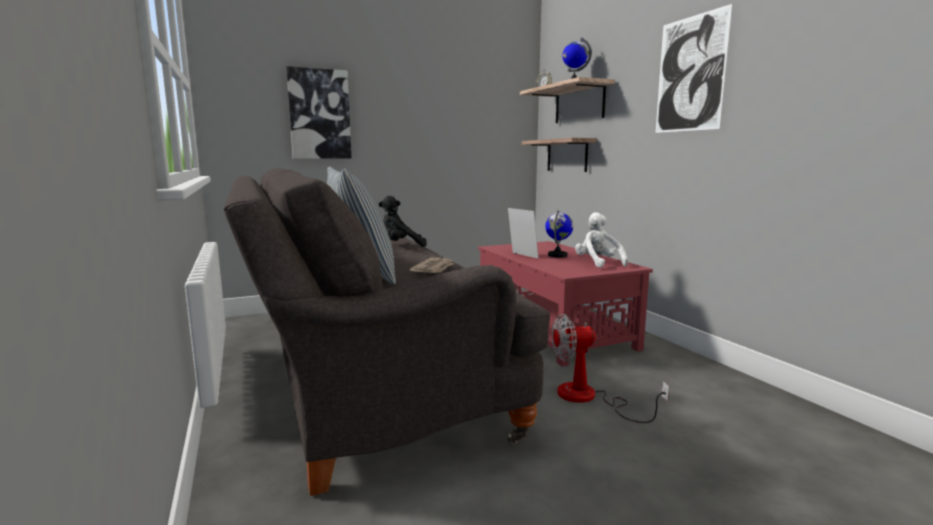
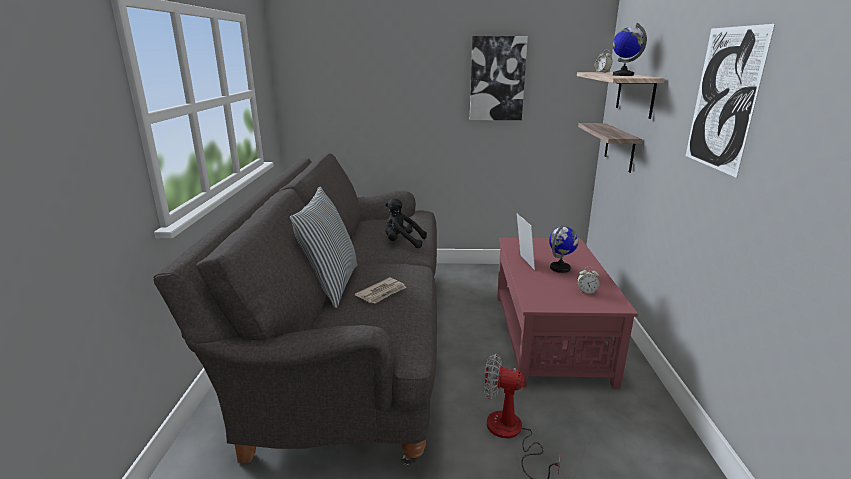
camera: 25 degrees right, 10 degrees up
picture [286,66,352,159] -> picture moved to [470,36,528,120]
white plush toy [575,212,628,268] -> alarm clock [577,267,599,294]

